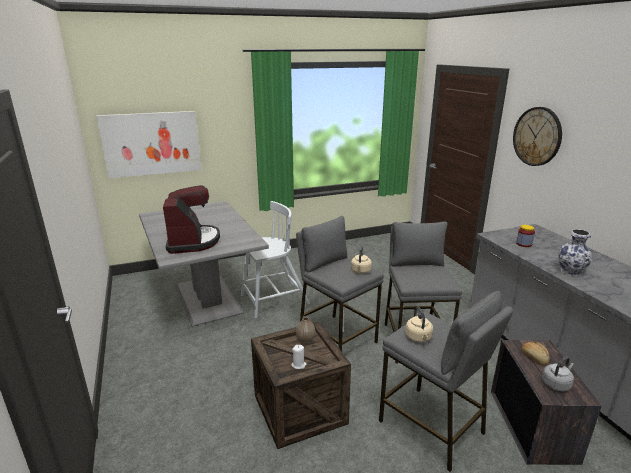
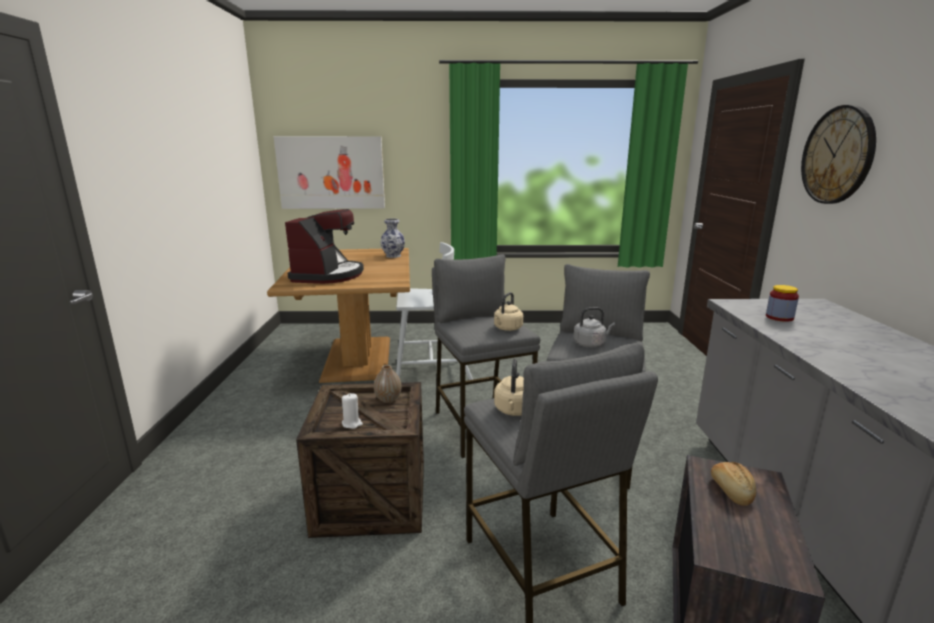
camera: 20 degrees right, 5 degrees down
grey dining table [139,201,269,327] -> brown dining table [267,248,410,383]
grey kettle [542,357,574,391] -> grey kettle moved to [573,307,615,347]
vase [558,229,592,276] -> vase moved to [380,219,405,258]

